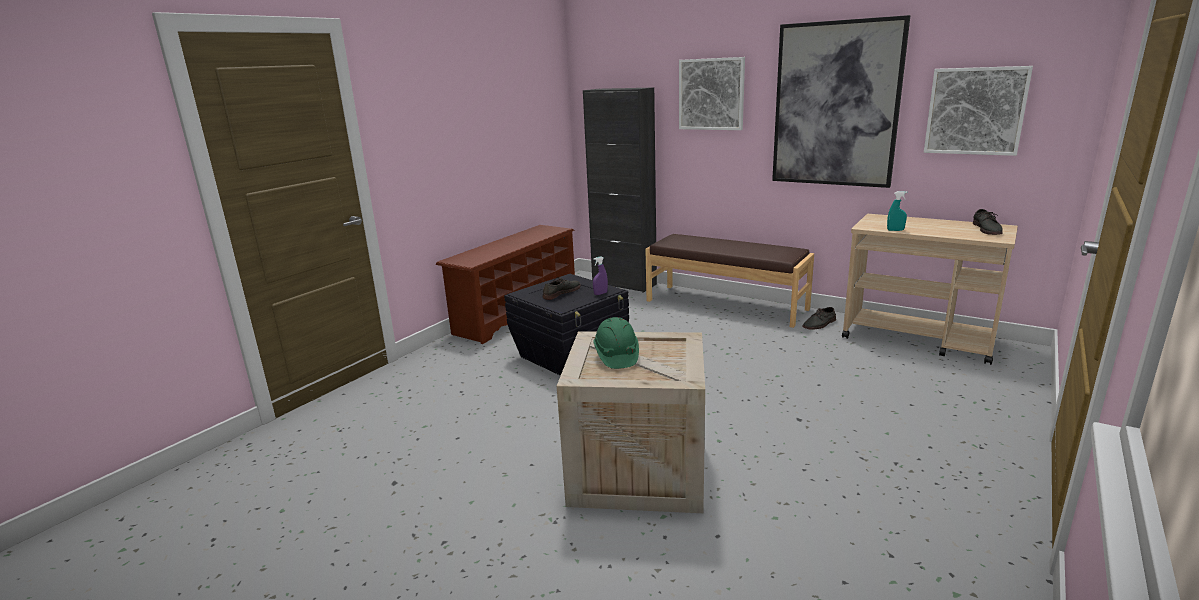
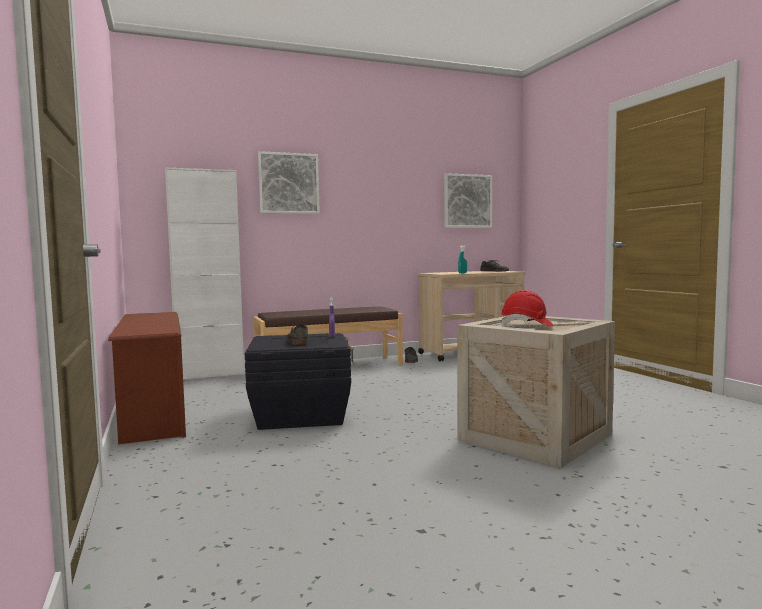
camera: 55 degrees left, 15 degrees down
black cabinet [583,87,657,293] -> white cabinet [165,167,244,380]
green hard hat [593,317,639,369] -> red hard hat [500,290,553,327]
picture [772,15,910,188] -> none

